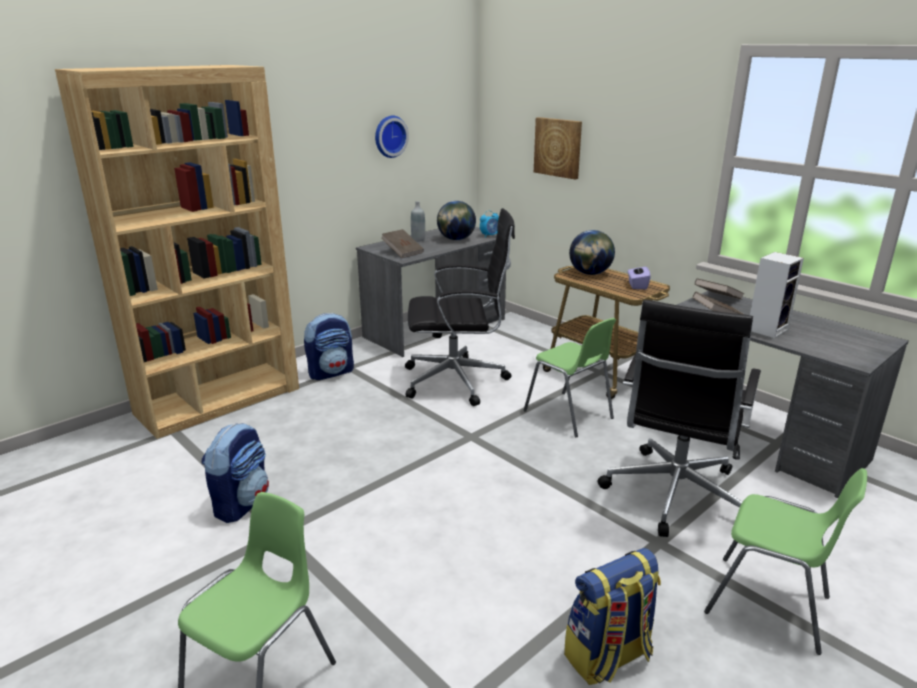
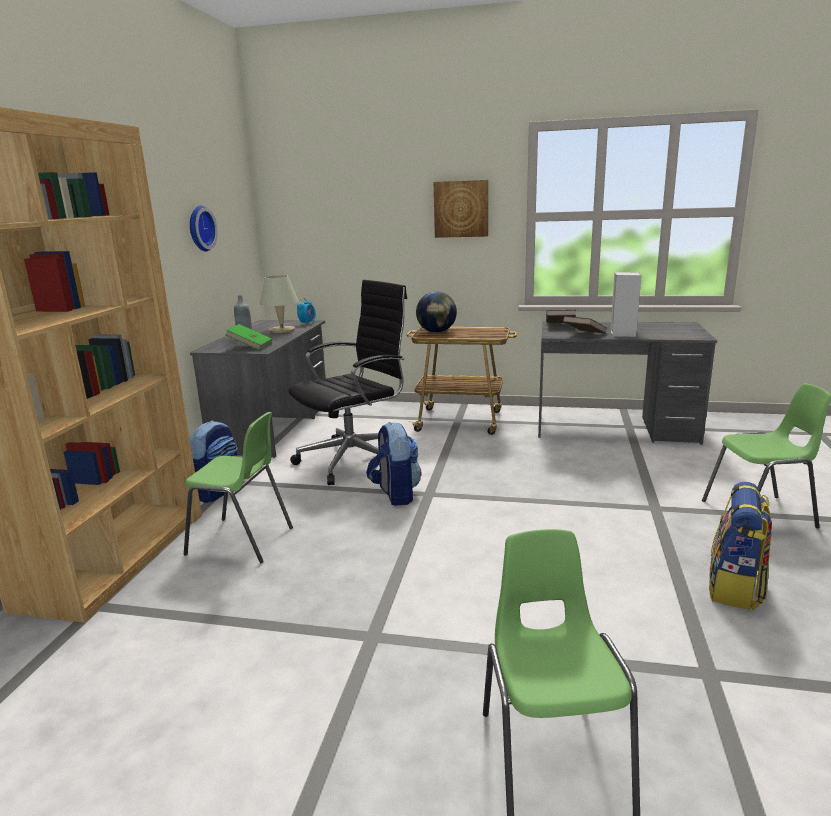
camera: 35 degrees left, 5 degrees down
backpack [201,423,269,523] -> backpack moved to [366,422,421,506]
brown book [381,229,424,258] -> green book [225,324,272,350]
globe [437,201,476,240] -> beige table lamp [260,275,299,333]
green chair [524,318,616,437] -> green chair moved to [184,412,293,563]
picture [534,117,582,180] -> picture moved to [433,180,488,238]
black office chair [597,299,761,537] -> none
purple tissue box [628,262,651,289] -> none

